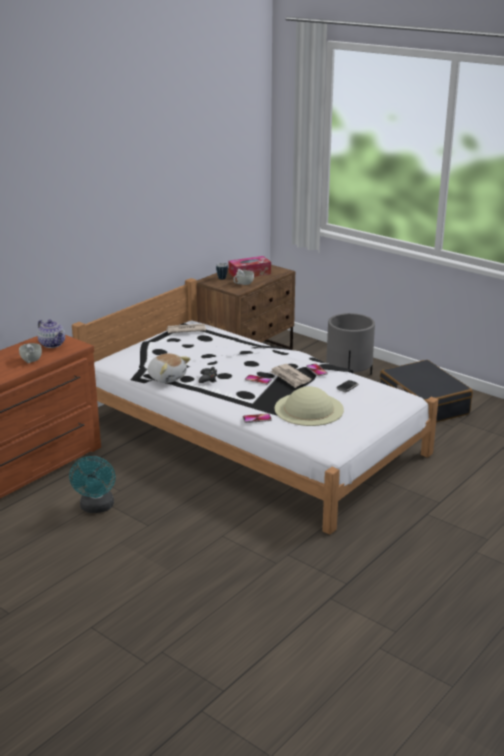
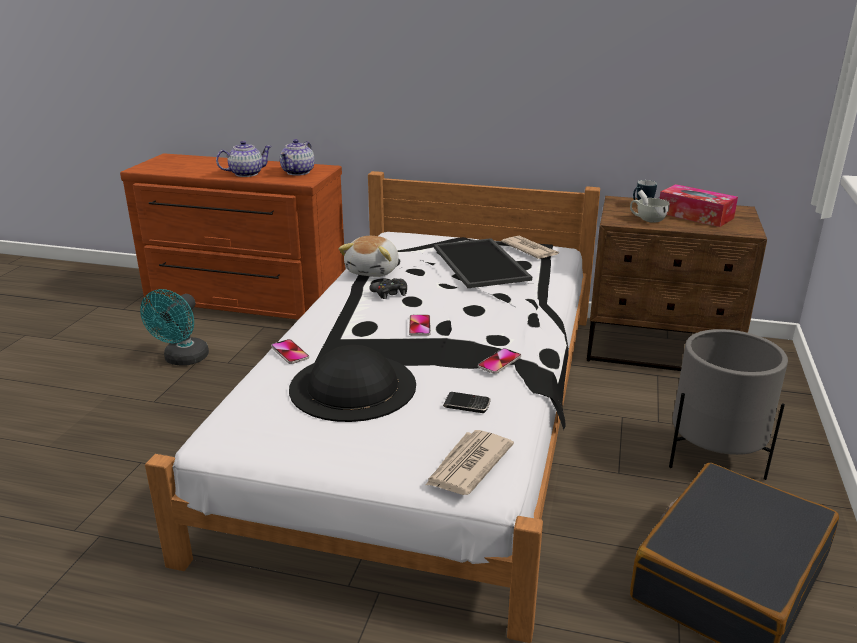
camera: 65 degrees right, 0 degrees up
white cup [19,343,42,363] -> teapot [216,140,272,177]
turquoise fan [69,455,116,513] -> turquoise fan turned 45 degrees counterclockwise [140,289,209,365]
newspaper [270,364,311,388] -> newspaper moved to [426,430,514,495]
beige hat [274,386,344,426] -> black hat [289,345,416,422]
none -> tray [434,238,532,288]

